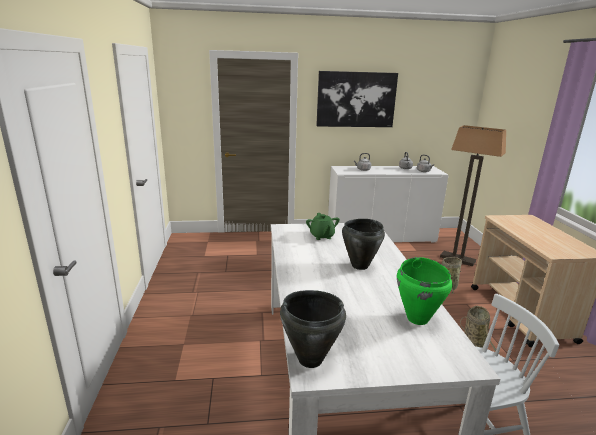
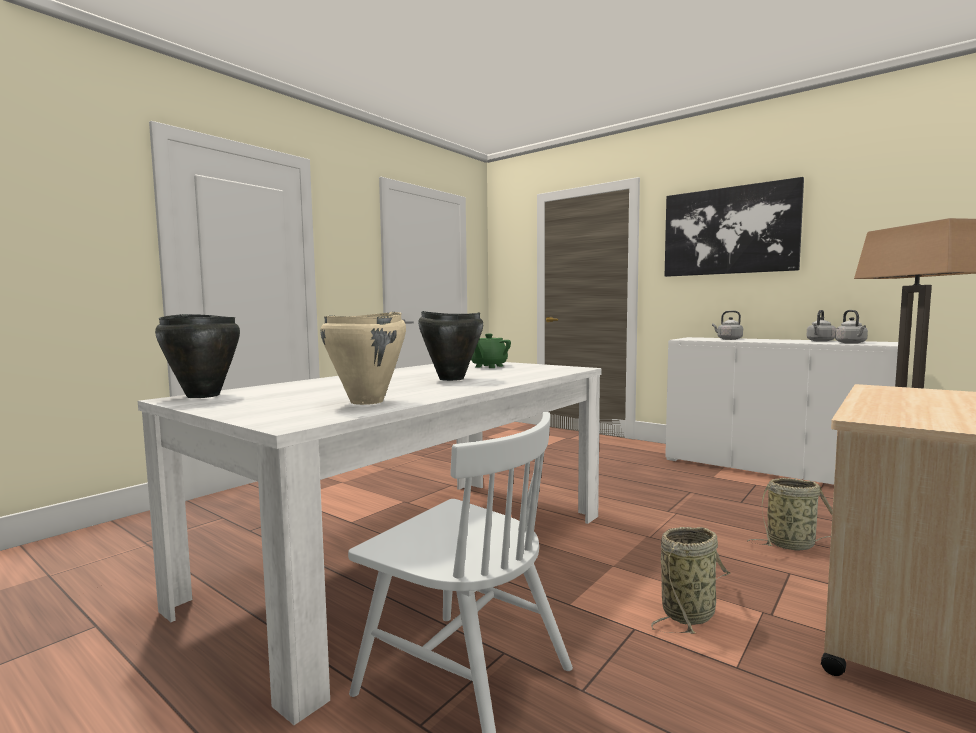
camera: 45 degrees right, 15 degrees down
green cooking pot [397,257,452,325] -> beige cooking pot [320,312,406,405]

